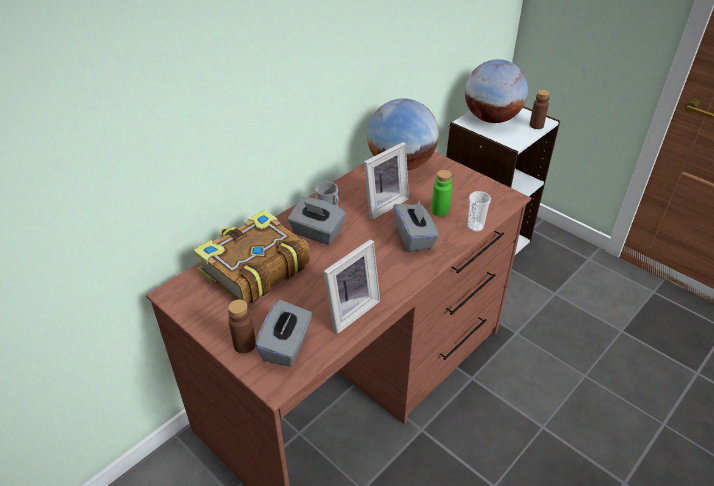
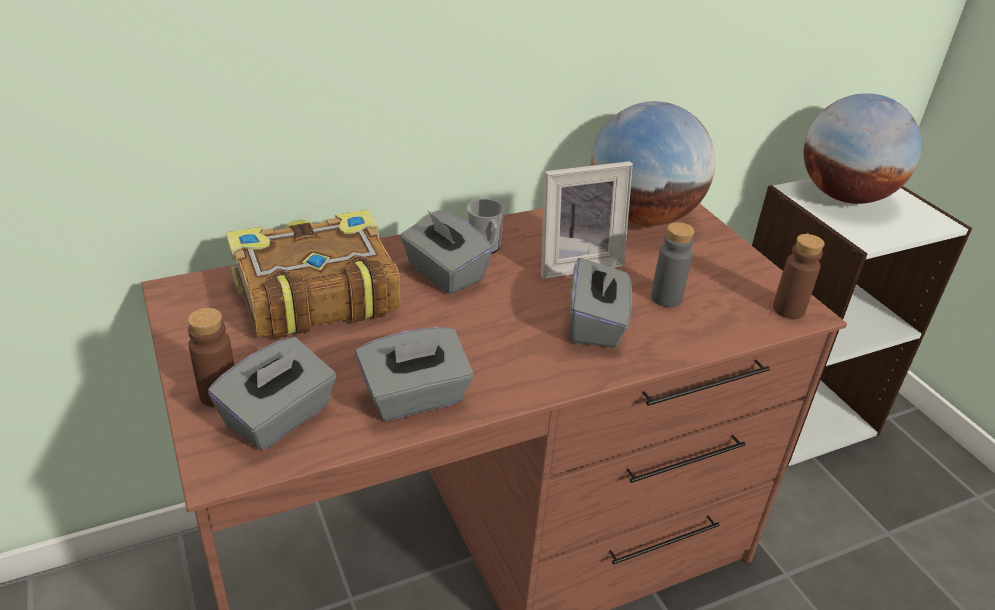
camera: 20 degrees right, 5 degrees down
picture frame [323,239,380,334] -> grey tissue box [355,327,474,421]
green bottle [431,170,452,216] -> grey bottle [651,222,695,307]
cup [467,191,491,232] -> none
brown bottle [529,90,550,129] -> brown bottle moved to [773,234,825,319]

